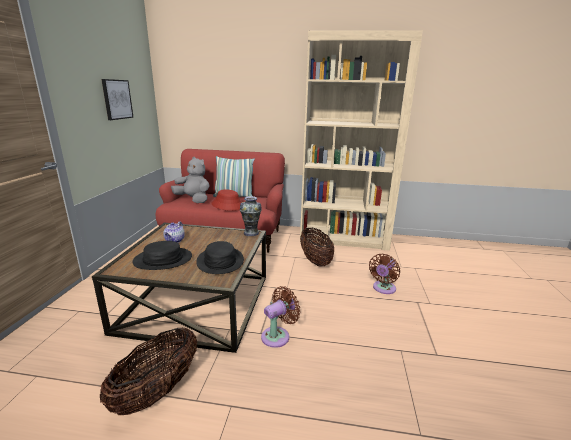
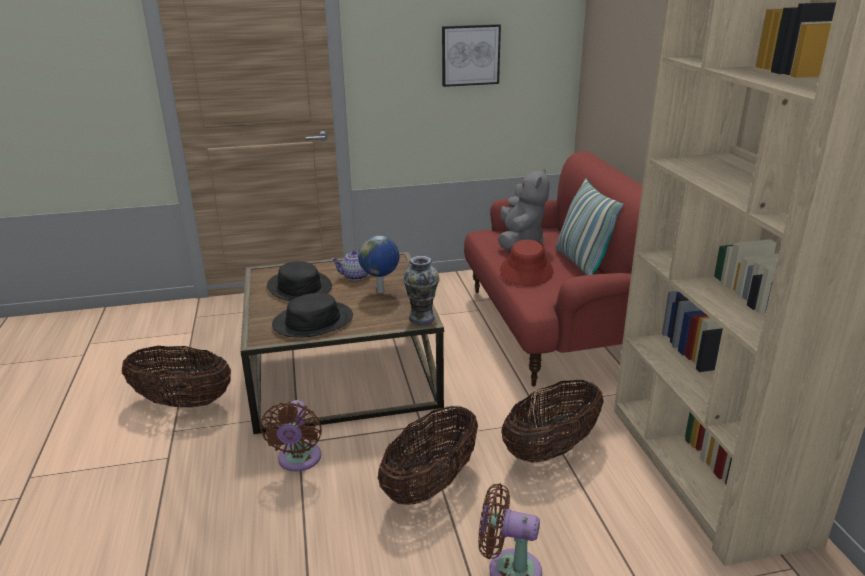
camera: 70 degrees right, 5 degrees up
brown fan [261,286,301,348] -> brown fan turned 60 degrees clockwise [260,400,322,471]
none -> globe [358,235,399,293]
none -> basket [378,405,478,505]

